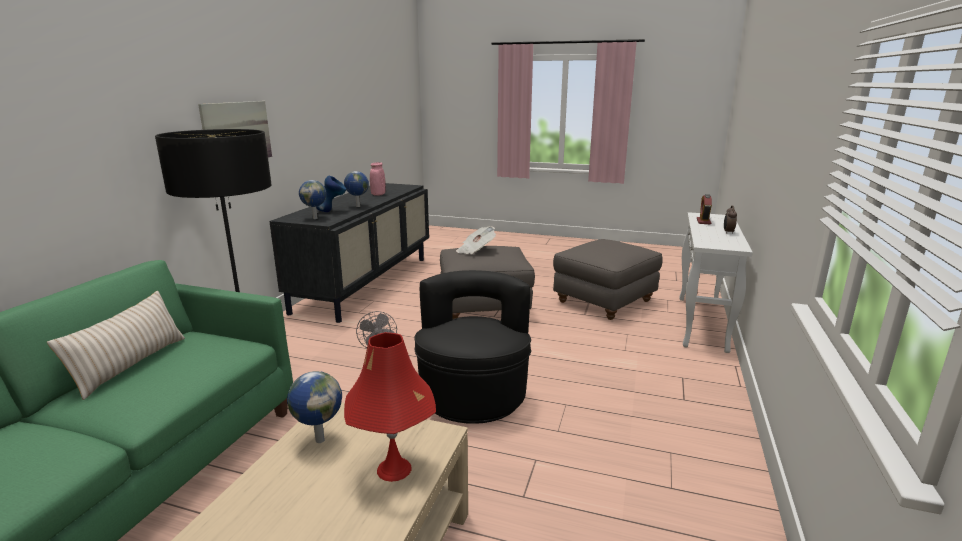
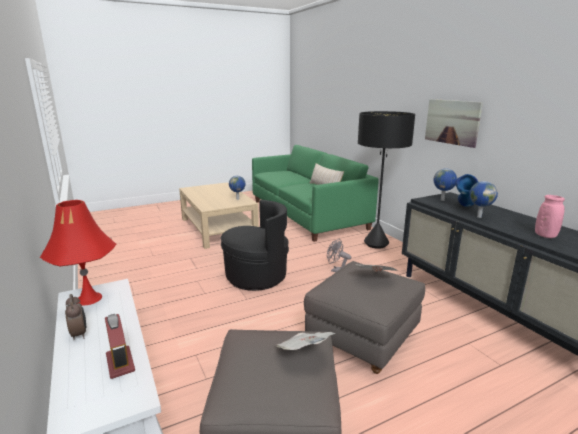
camera: 135 degrees right, 0 degrees up
red table lamp [344,332,436,482] -> red table lamp moved to [40,200,116,306]
black armchair [414,270,531,424] -> black armchair turned 60 degrees counterclockwise [221,200,289,291]
none -> newspaper [277,332,336,350]

